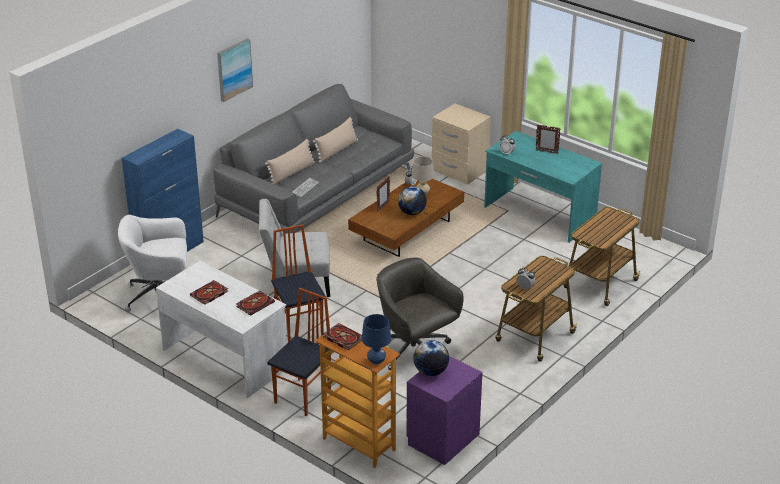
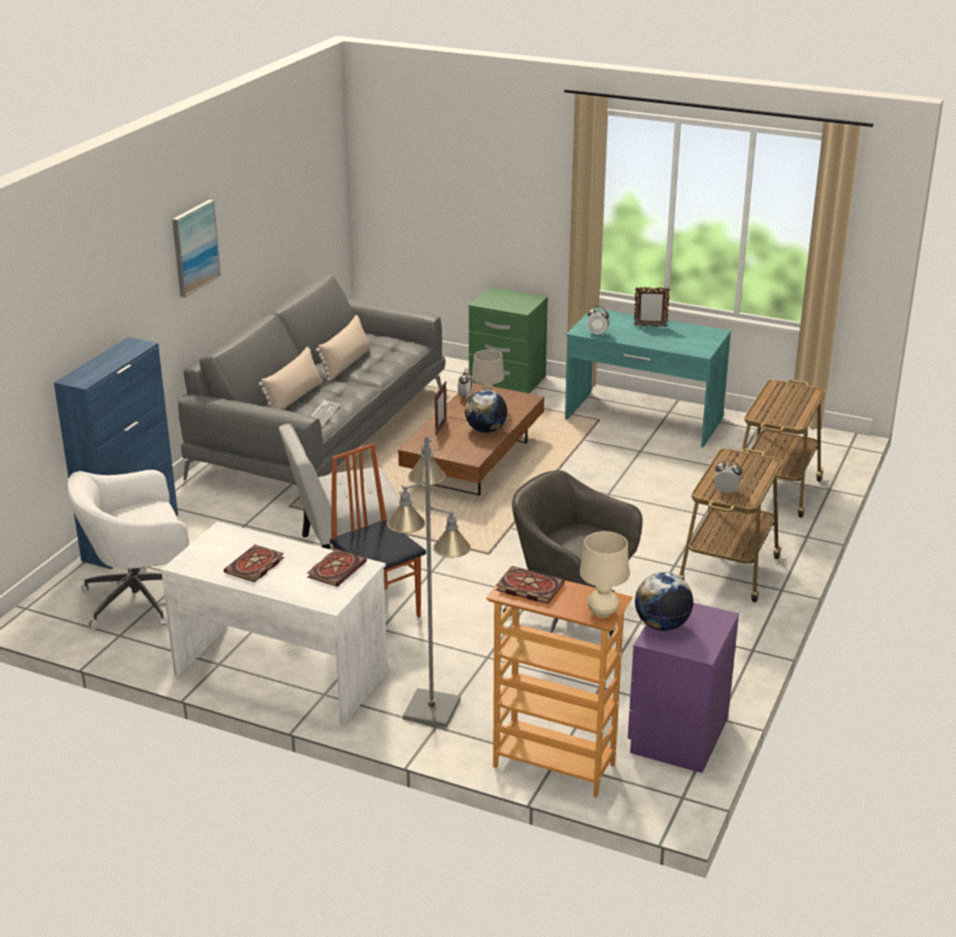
camera: 15 degrees left, 5 degrees down
chair [267,288,331,416] -> grey floor lamp [387,435,471,728]
blue table lamp [362,314,391,364] -> beige table lamp [580,531,629,618]
beige nightstand [432,104,491,185] -> green nightstand [469,287,548,394]

